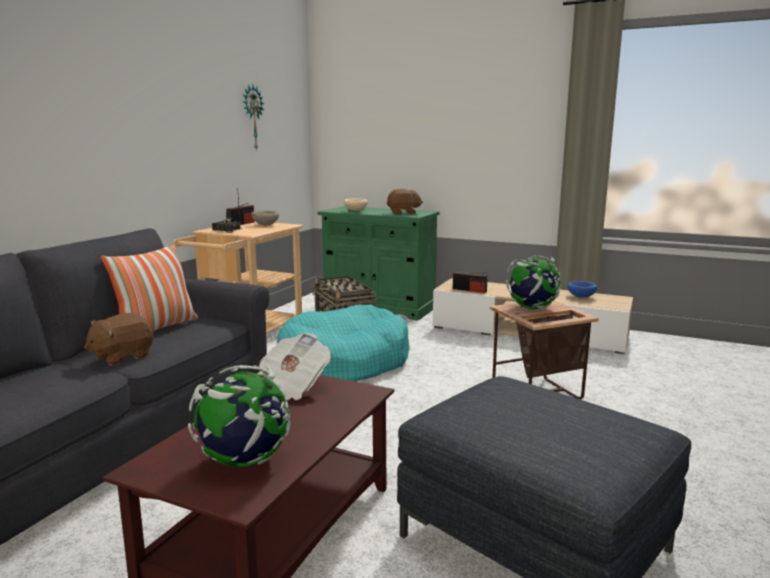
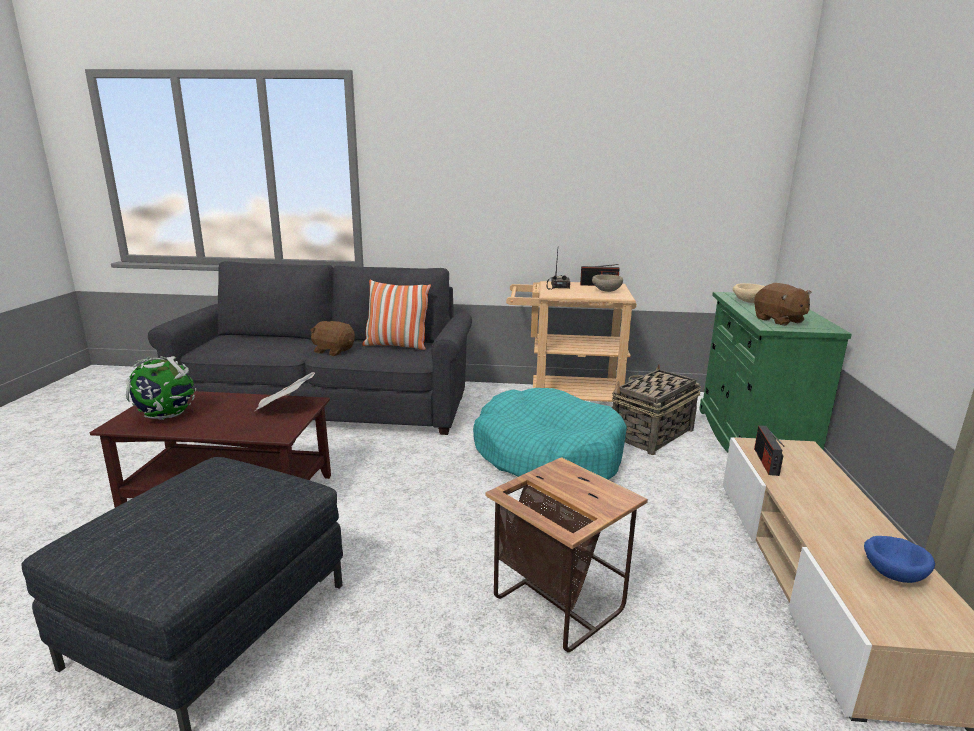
camera: 70 degrees right, 5 degrees up
wall clock [243,84,265,151] -> none
globe [506,256,561,310] -> none

